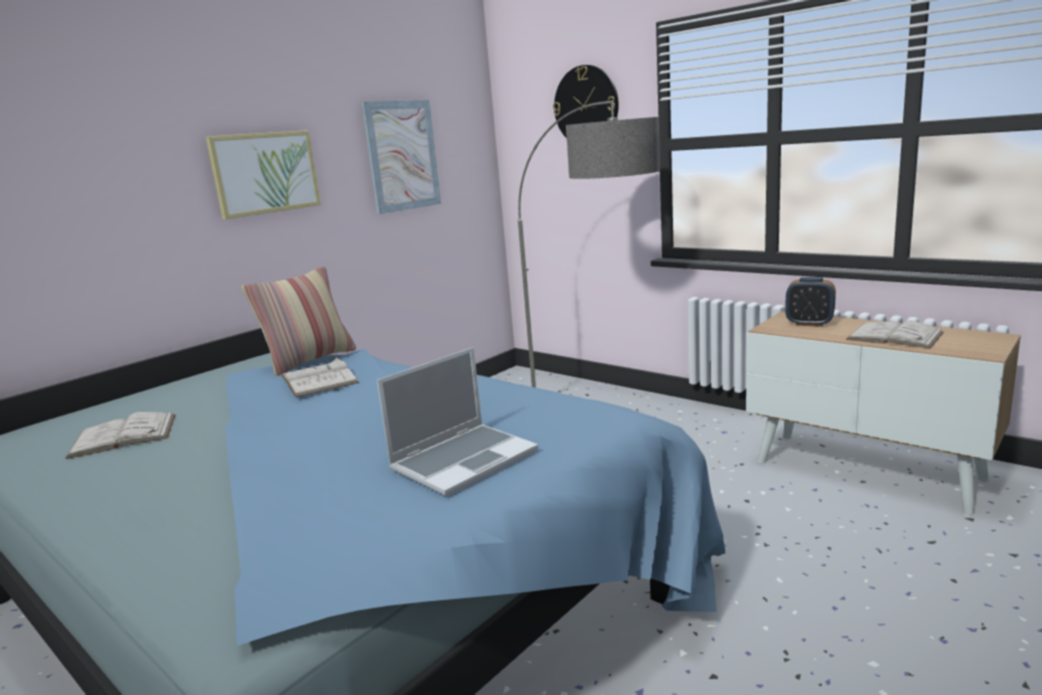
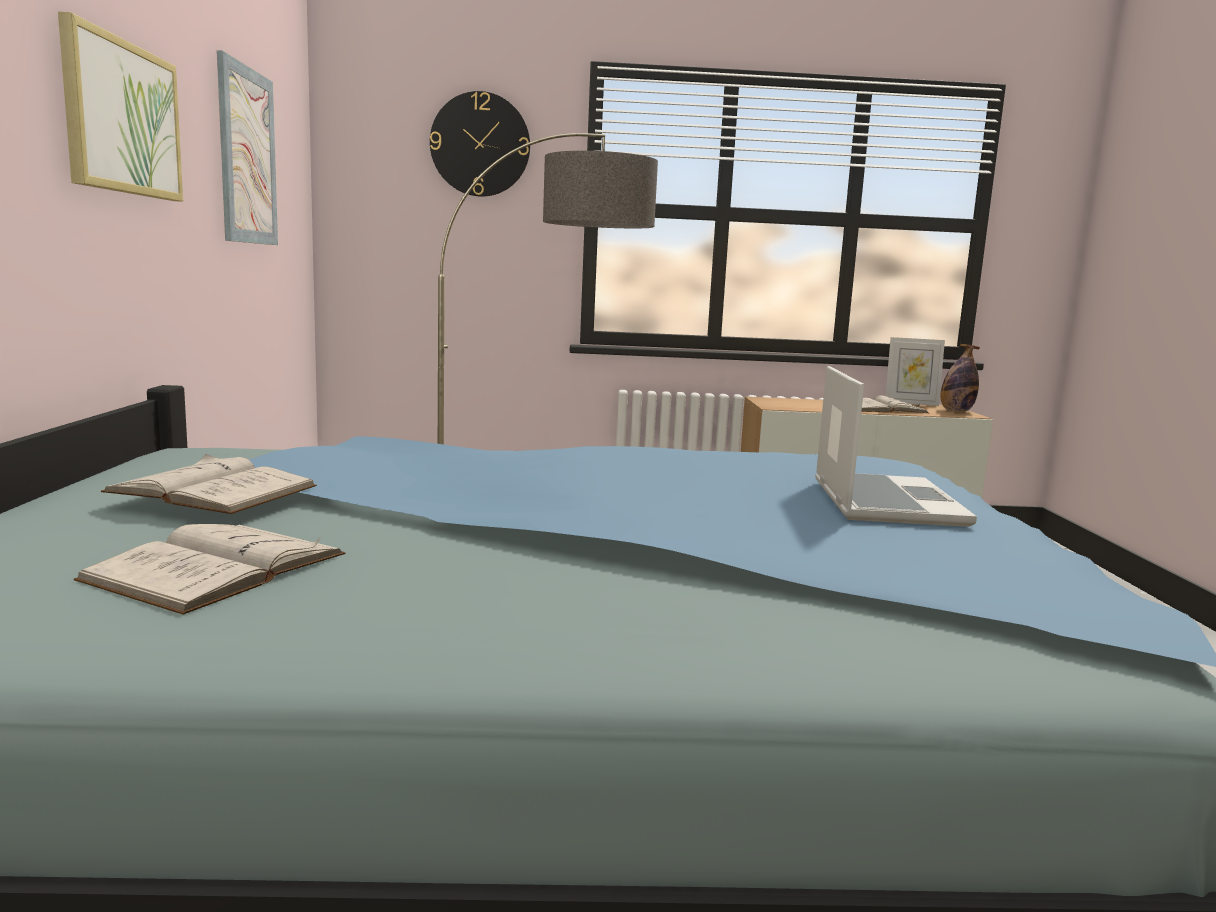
camera: 45 degrees left, 5 degrees down
pillow [241,266,356,376] -> none
white book [281,358,359,397] -> white book moved to [101,454,317,514]
alarm clock [785,277,836,327] -> none
none -> picture frame [885,337,945,406]
none -> bottle [941,344,980,412]

